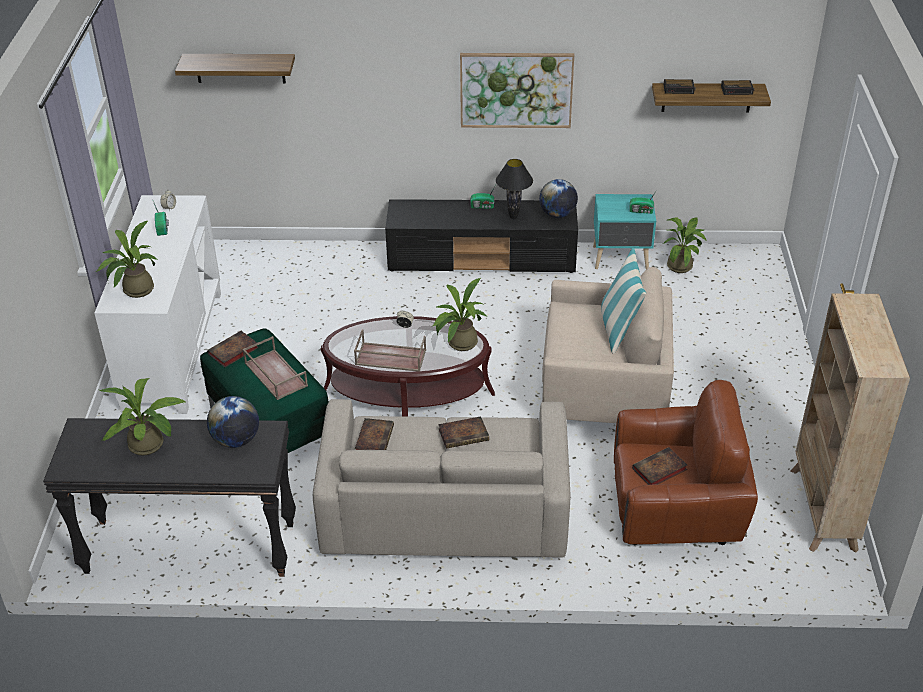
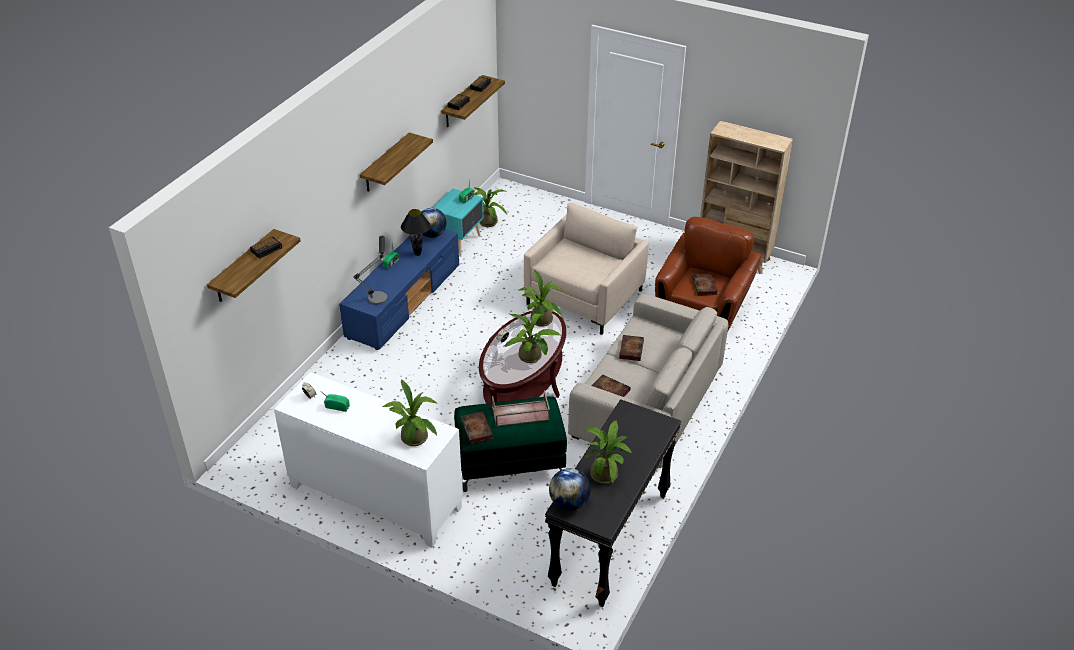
camera: 65 degrees left, 0 degrees up
globe [207,396,259,448] -> globe moved to [549,468,591,510]
brown tray [354,329,426,372] -> potted plant [504,313,560,363]
black tv stand [385,199,578,273] -> blue tv stand [339,229,459,350]
picture [460,53,574,128] -> shelf [360,133,433,192]
pillow [601,248,646,354] -> none
none -> alarm clock [250,236,282,259]
none -> table lamp [353,236,387,305]

